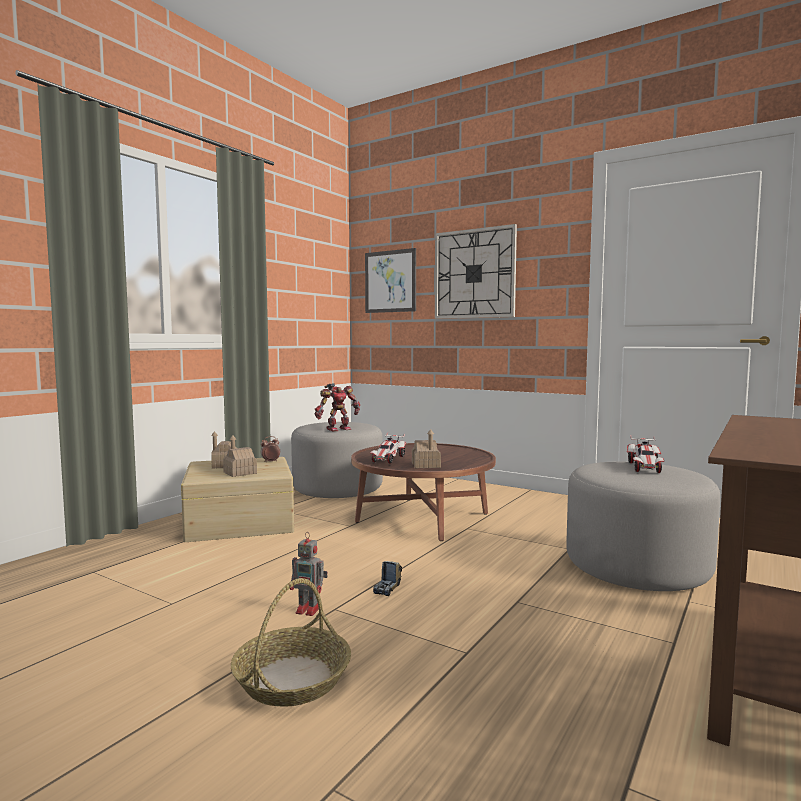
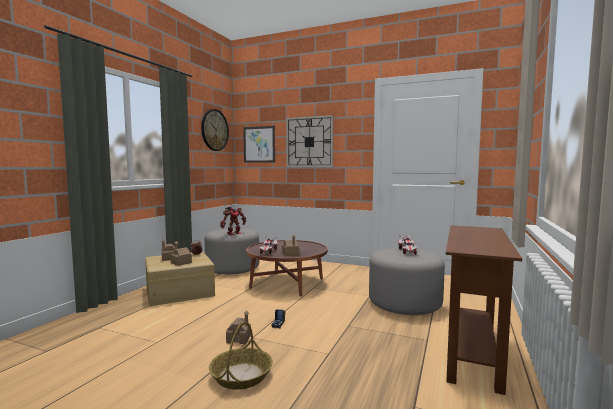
camera: 10 degrees left, 0 degrees up
toy robot [290,532,328,616] -> toy house [226,310,251,344]
none -> wall clock [201,109,229,151]

